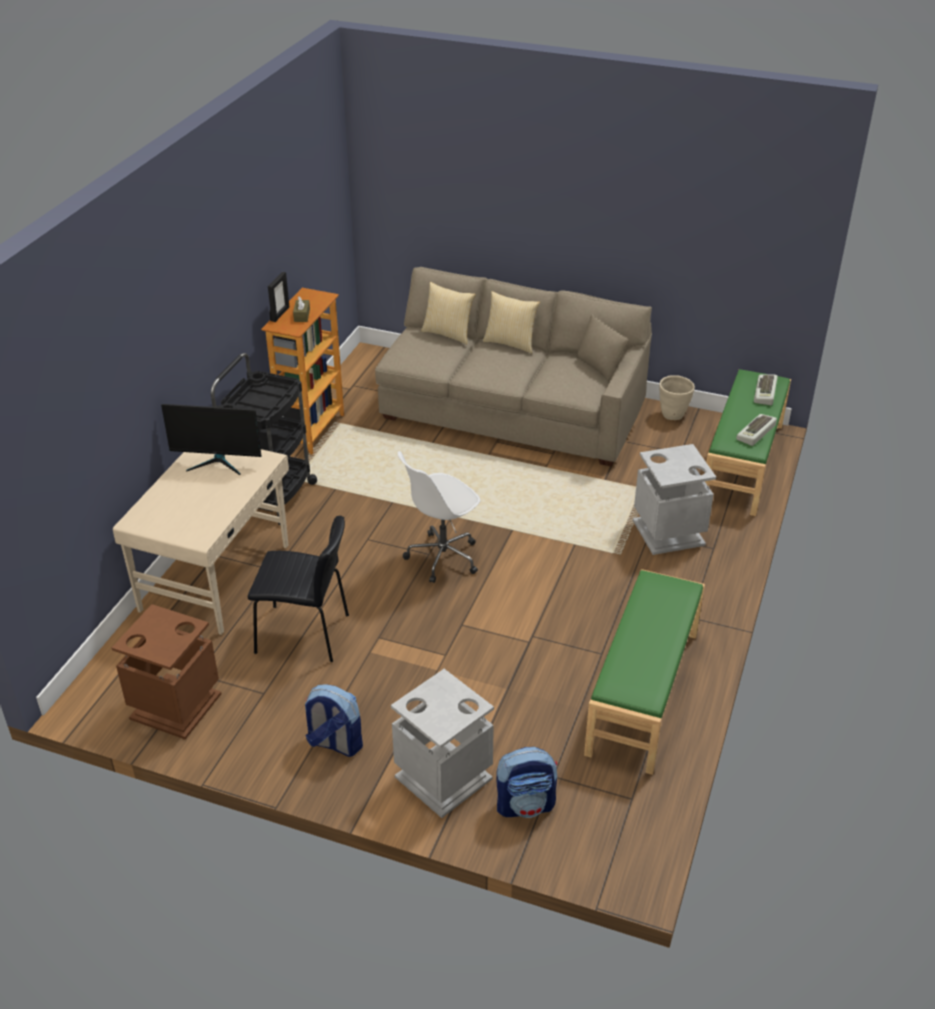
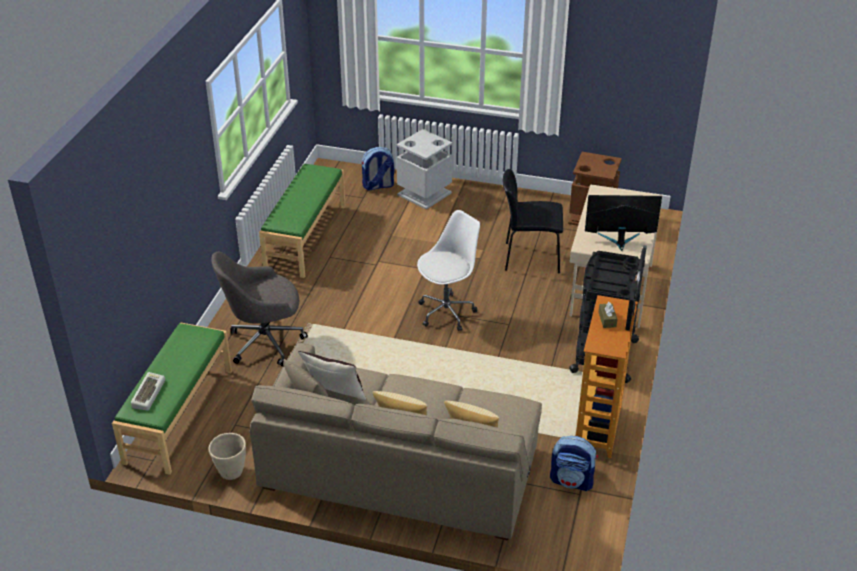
camera: 175 degrees right, 0 degrees up
backpack [304,684,363,757] -> backpack moved to [550,436,598,491]
grey trash can [633,444,716,555] -> grey office chair [211,252,308,367]
keyboard [736,414,777,446] -> none
none -> pillow [298,351,366,400]

